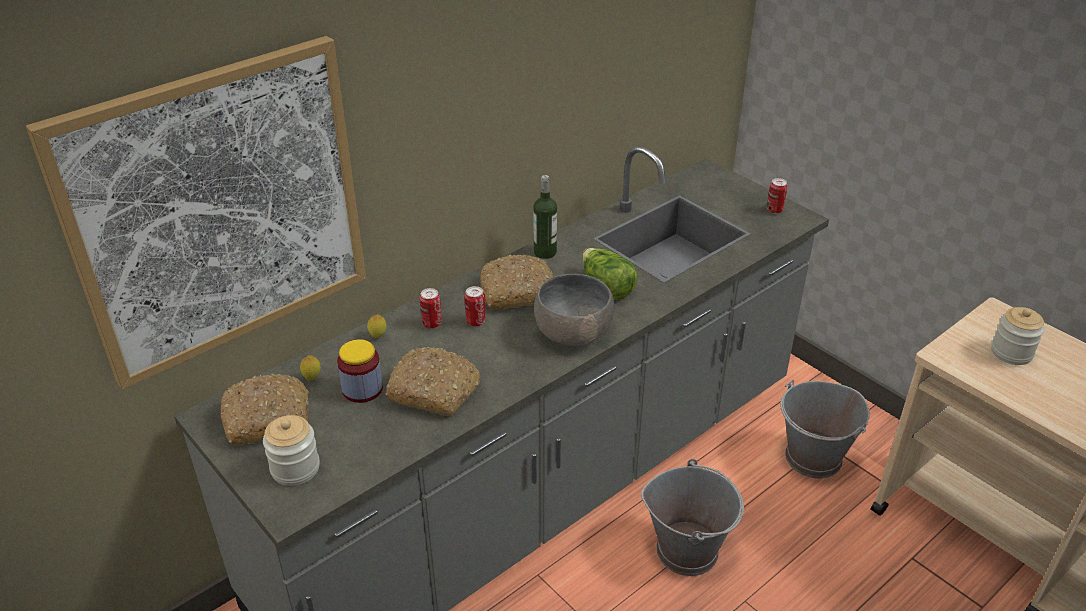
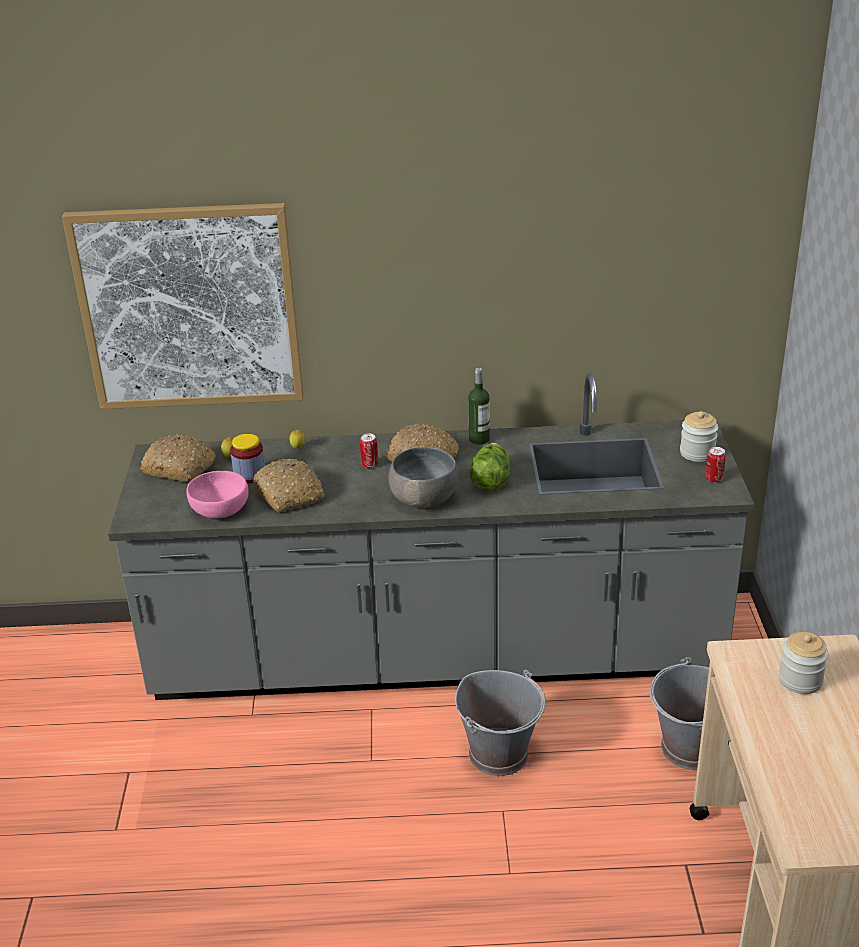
camera: 40 degrees right, 5 degrees down
jar [263,415,320,486] -> jar moved to [680,411,718,462]
can [420,288,442,328] -> none
none -> pink bowl [186,471,249,518]

